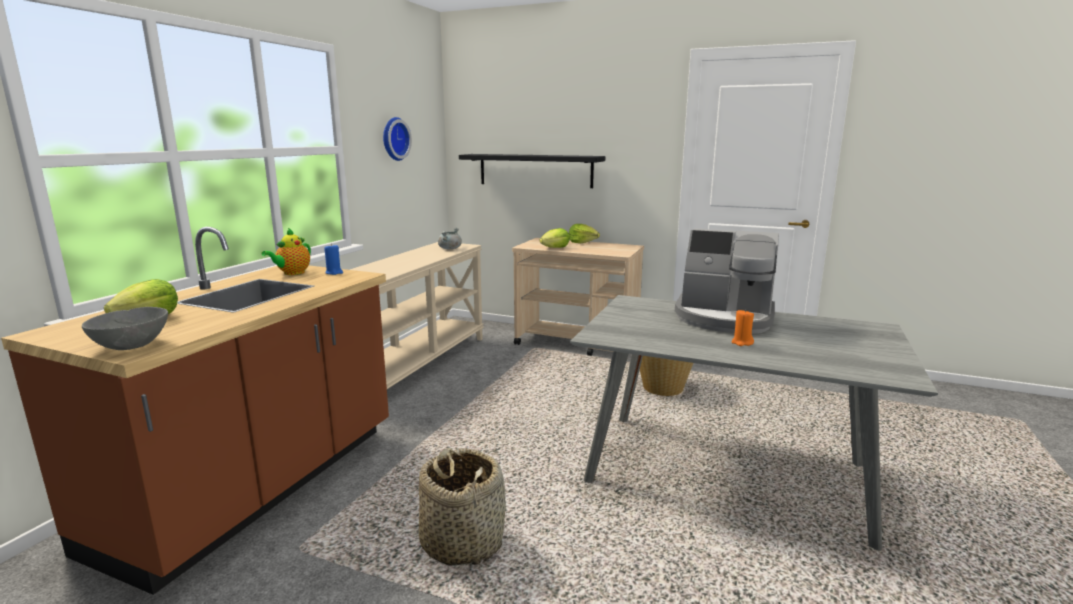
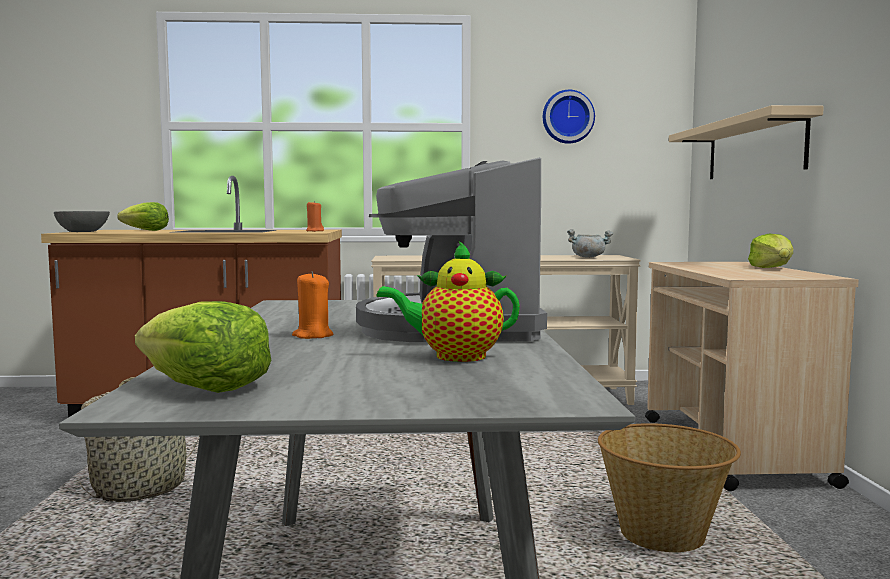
camera: 65 degrees right, 10 degrees down
teapot [262,228,311,275] -> teapot moved to [376,241,520,362]
blue candle [324,243,343,275] -> orange candle [306,201,324,232]
black shelf [459,154,605,188] -> beige shelf [669,105,824,179]
lettuce [540,228,570,248] -> lettuce moved to [135,301,271,393]

